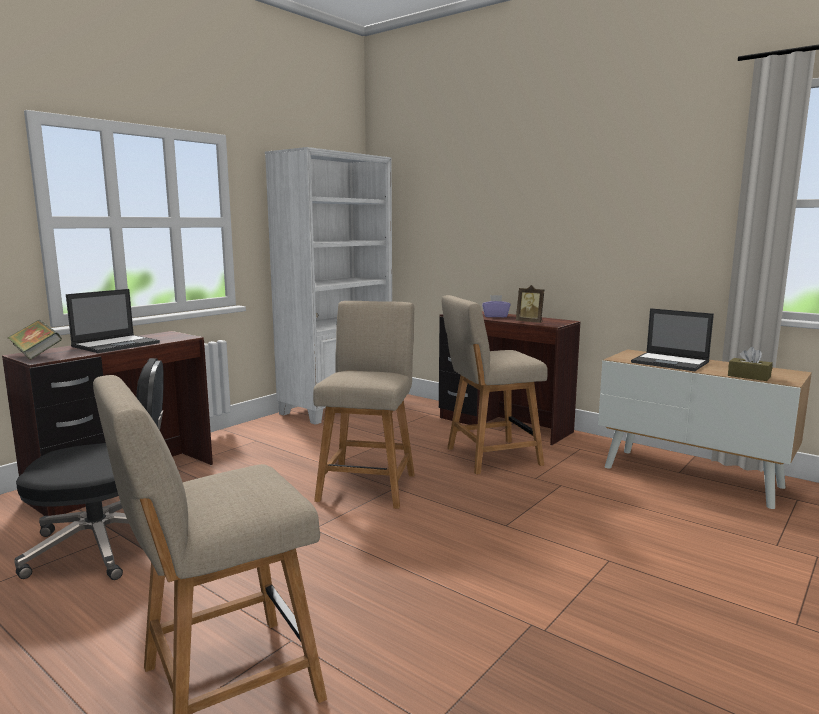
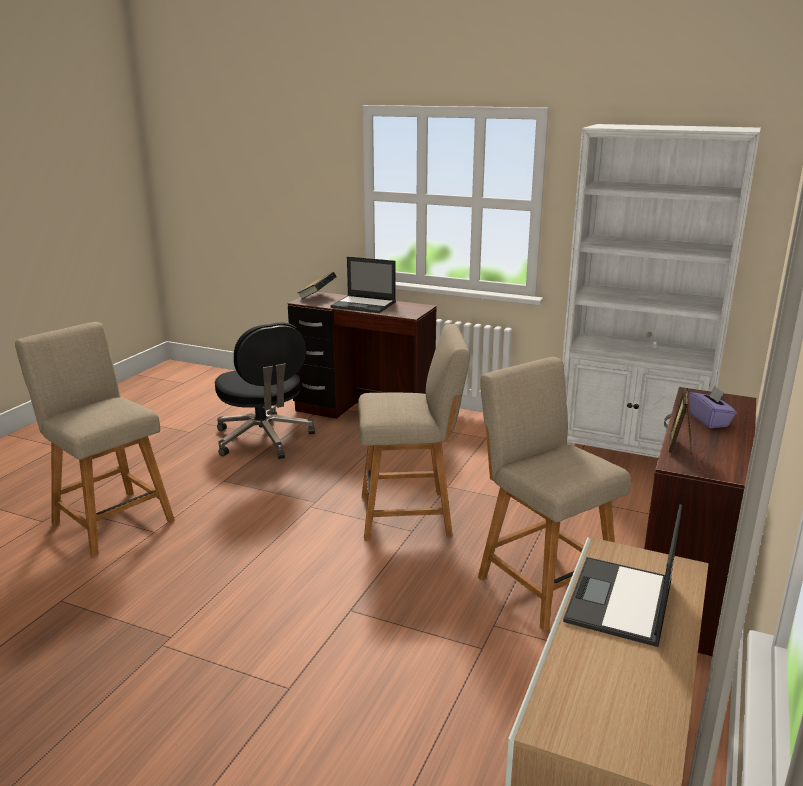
camera: 75 degrees right, 10 degrees up
brown tissue box [728,347,773,381] -> none

